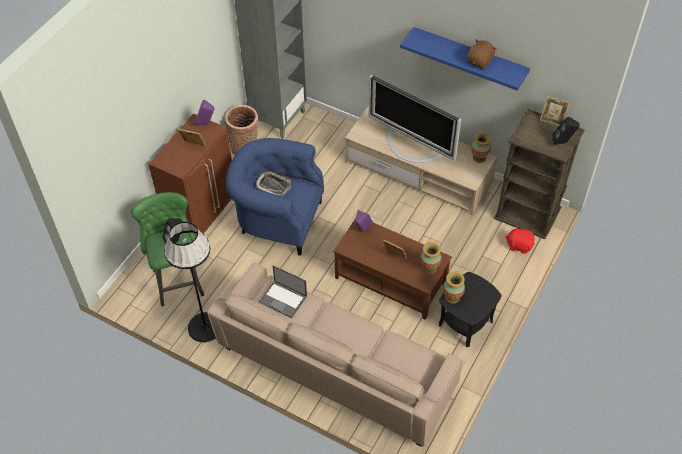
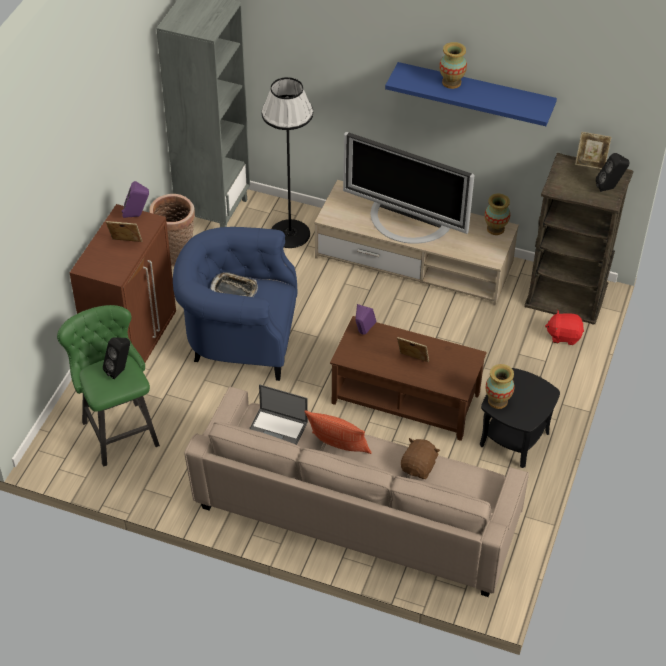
camera: 10 degrees left, 5 degrees down
black floor lamp [164,222,216,342] -> black floor lamp moved to [261,77,313,248]
vase [420,242,442,274] -> vase moved to [439,42,467,89]
brown plush toy [467,39,497,69] -> brown plush toy moved to [401,438,440,479]
none -> orange pillow [304,410,372,454]

